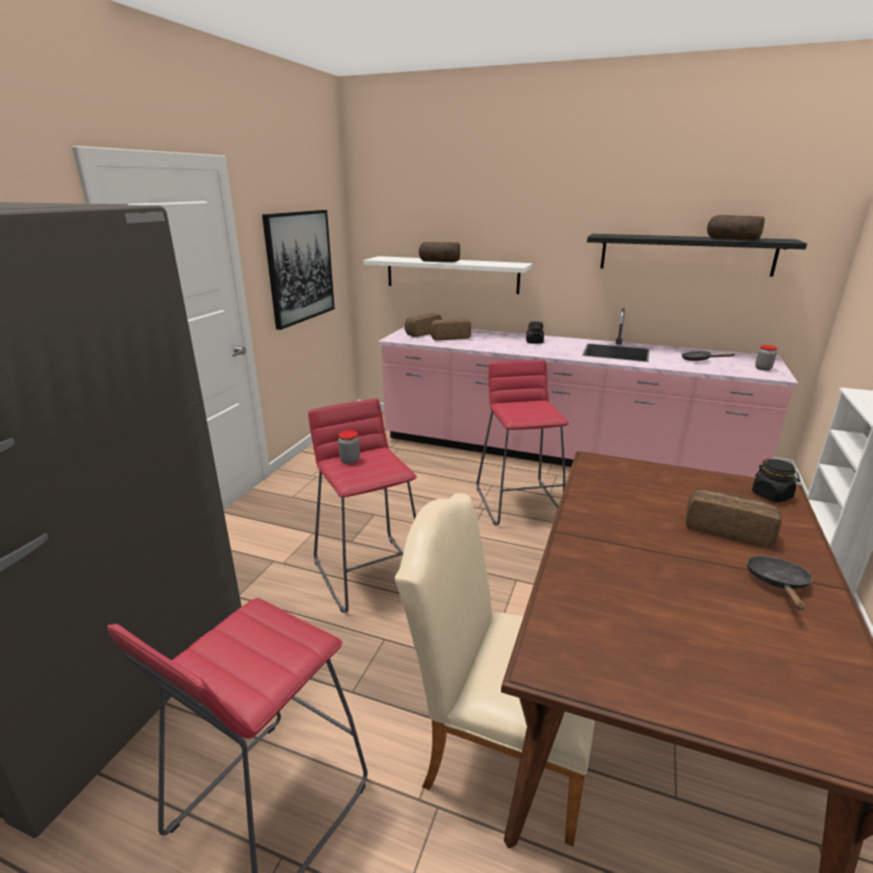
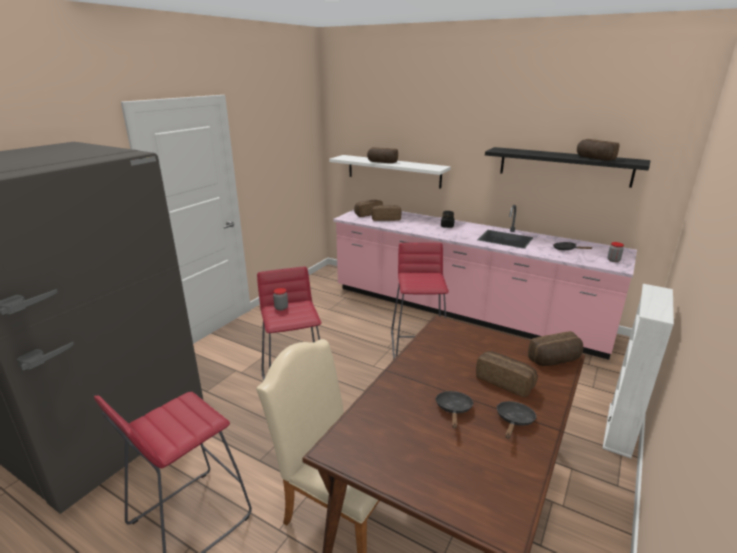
camera: 10 degrees right, 0 degrees up
picture [262,210,335,330] -> none
black jar [752,459,800,503] -> bread [528,331,583,366]
none -> black frying pan [435,391,474,428]

